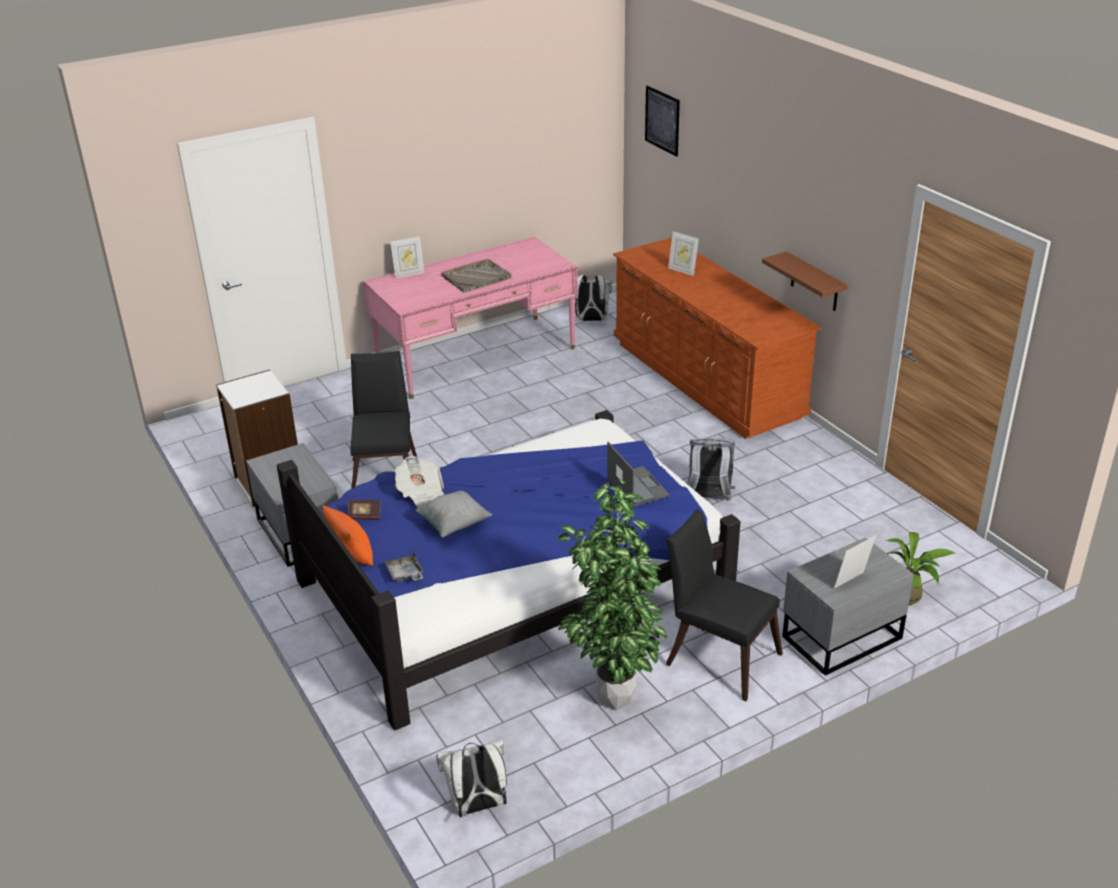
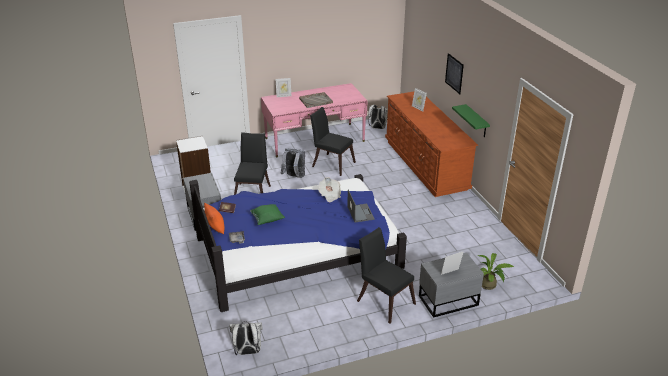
camera: 10 degrees right, 0 degrees up
newspaper [395,456,444,508] -> newspaper moved to [318,177,341,202]
grey pillow [416,491,492,537] -> green pillow [250,204,285,225]
potted plant [557,476,667,711] -> none
picture [645,86,680,157] -> picture moved to [445,53,464,94]
grey backpack [685,438,735,501] -> grey backpack moved to [281,149,305,178]
brown shelf [762,251,848,311] -> green shelf [452,104,490,137]
none -> black chair [310,107,356,176]

